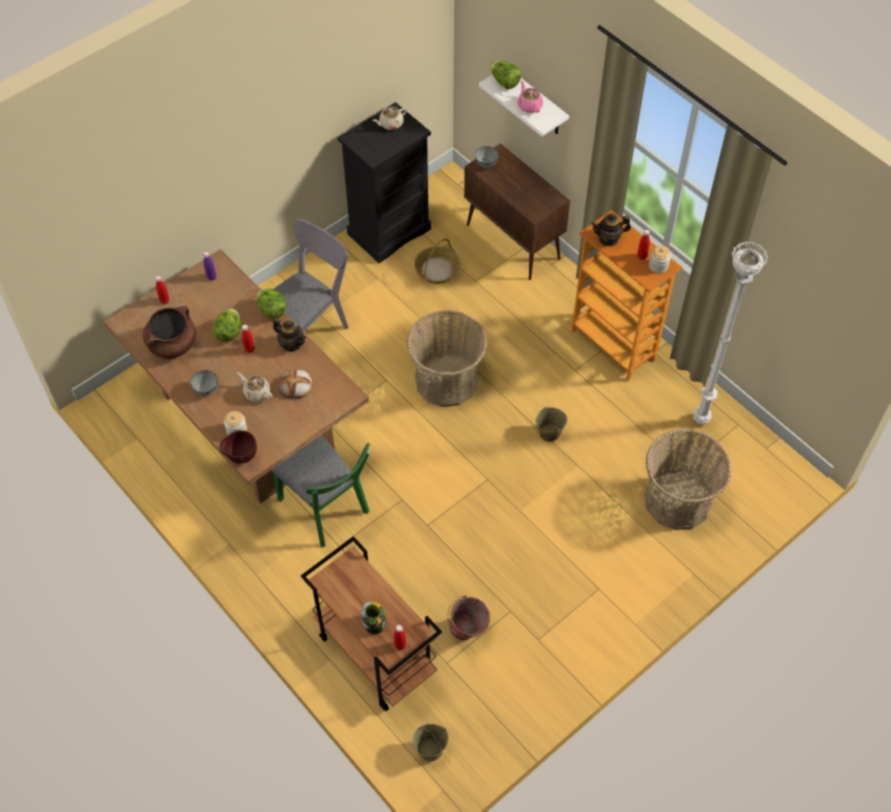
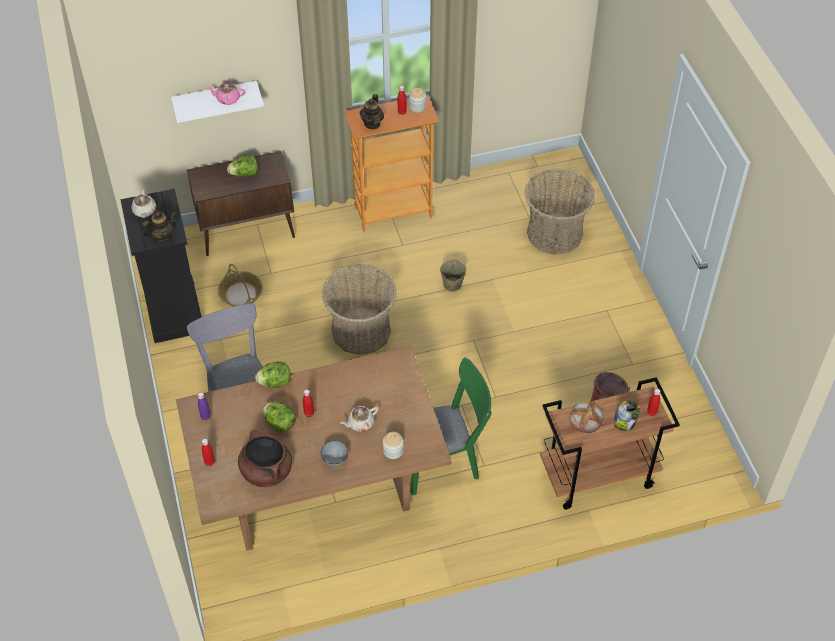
camera: 65 degrees left, 5 degrees down
brown bowl [220,430,257,464] -> none
teapot [273,318,306,352] -> teapot moved to [142,211,177,242]
bread [277,369,312,399] -> bread moved to [569,403,603,433]
beige bucket [412,724,449,761] -> none
grey bowl [475,146,499,168] -> none
lettuce [490,61,521,89] -> lettuce moved to [227,154,258,176]
white floor lamp [693,241,768,424] -> none

